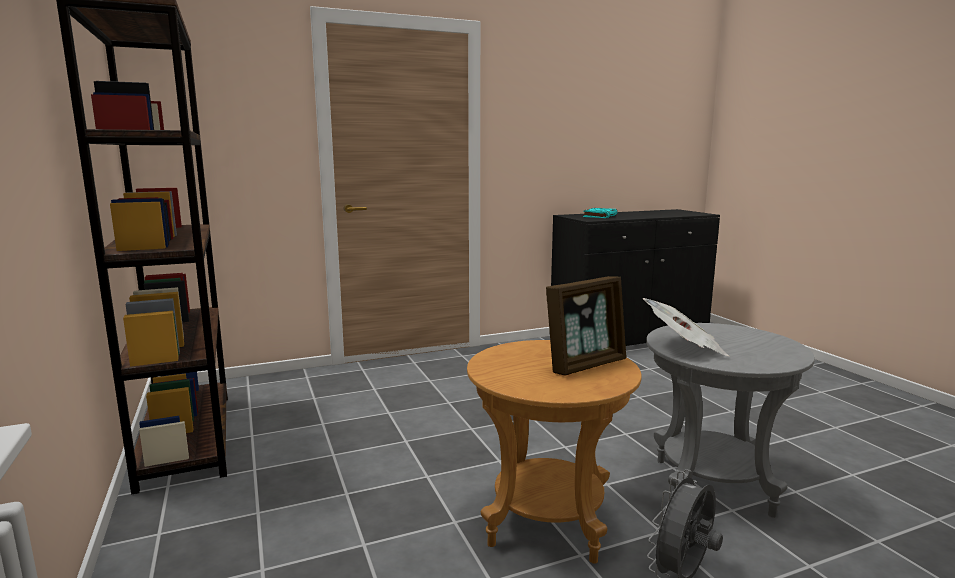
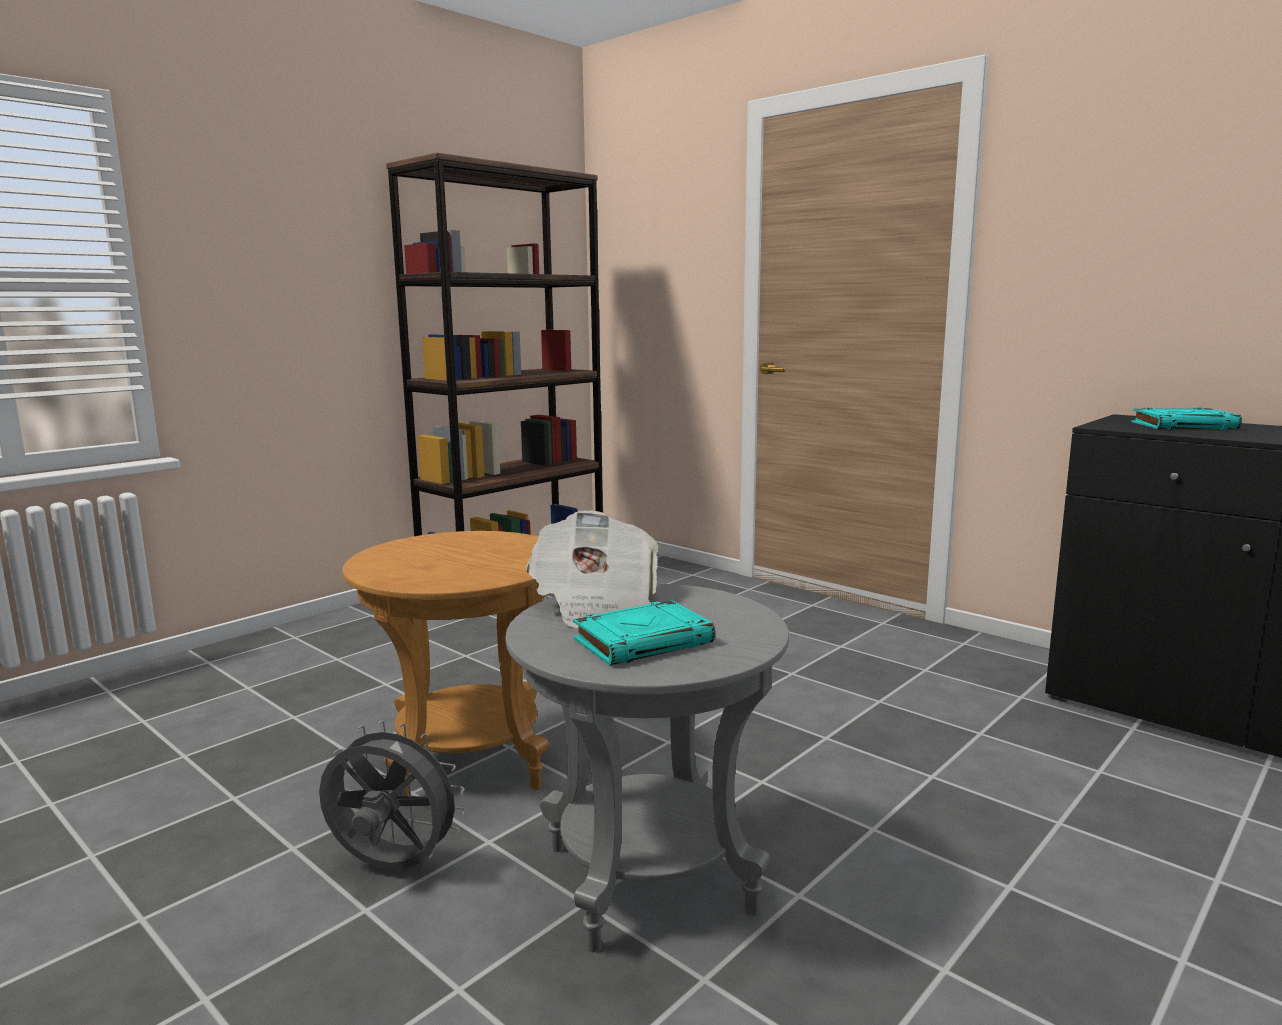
camera: 65 degrees right, 0 degrees up
picture frame [546,276,626,376] -> none
none -> turquoise book [573,600,715,666]

